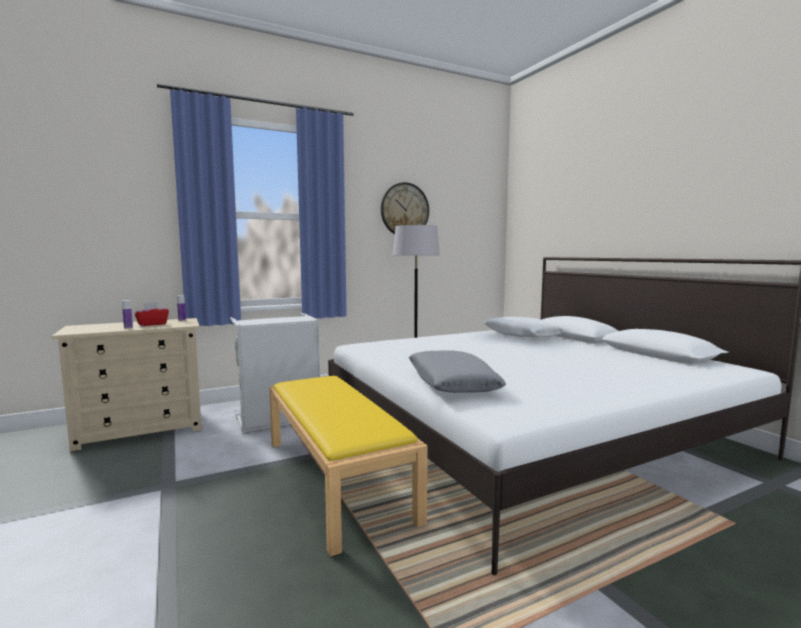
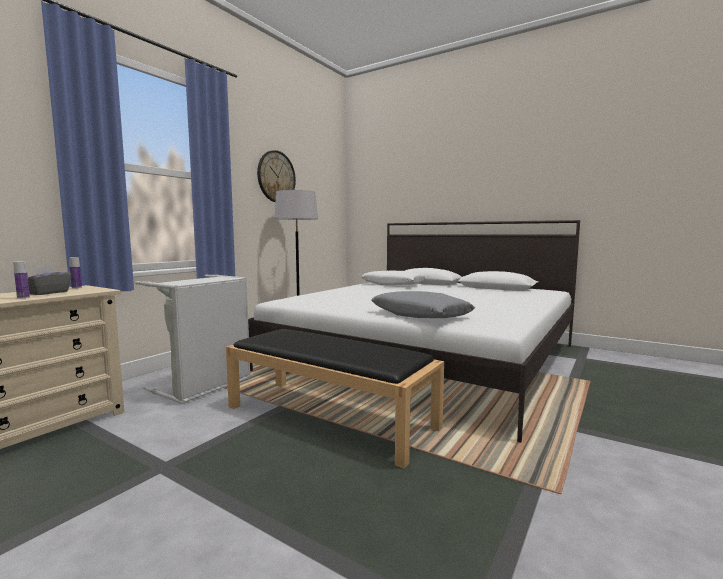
camera: 30 degrees left, 0 degrees up
red tissue box [134,302,169,326] -> grey tissue box [28,265,71,295]
yellow bench [269,376,428,557] -> black bench [226,329,444,469]

